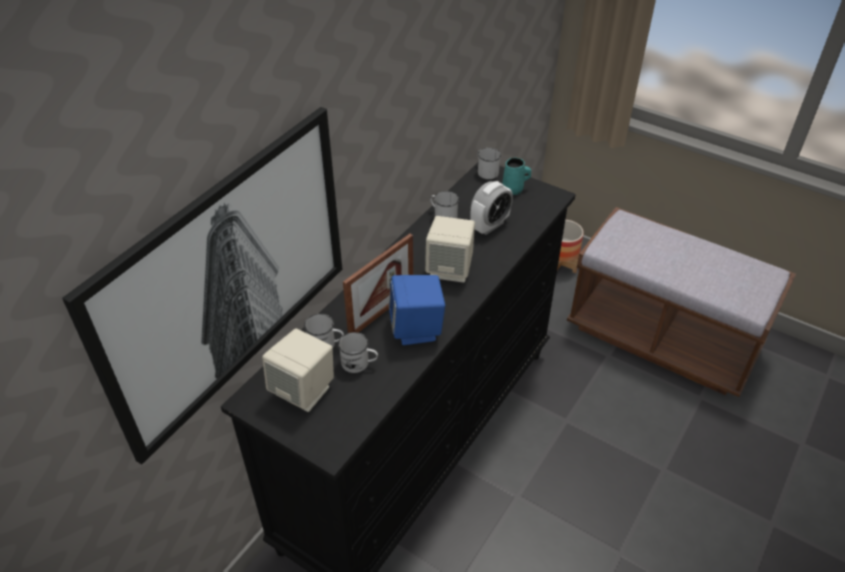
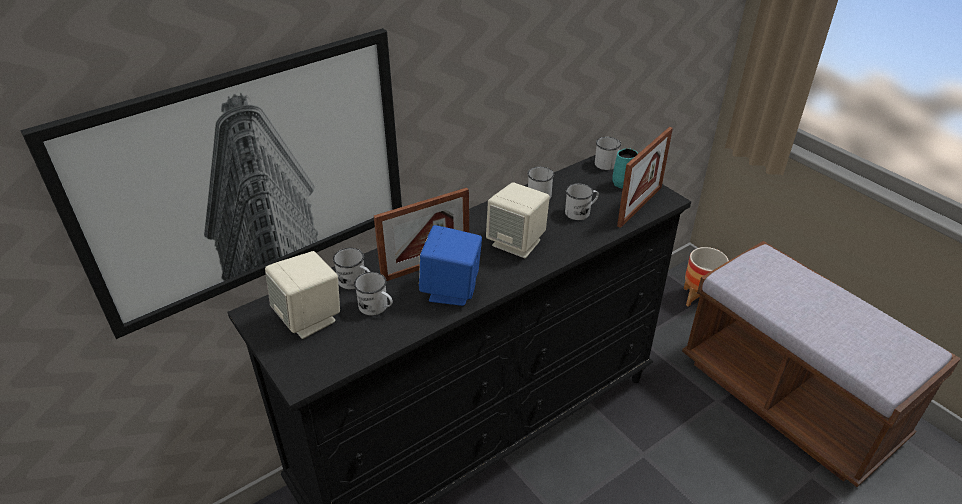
camera: 20 degrees right, 5 degrees down
alarm clock [470,181,513,235] -> white mug [565,183,599,220]
none -> picture frame [617,127,673,228]

